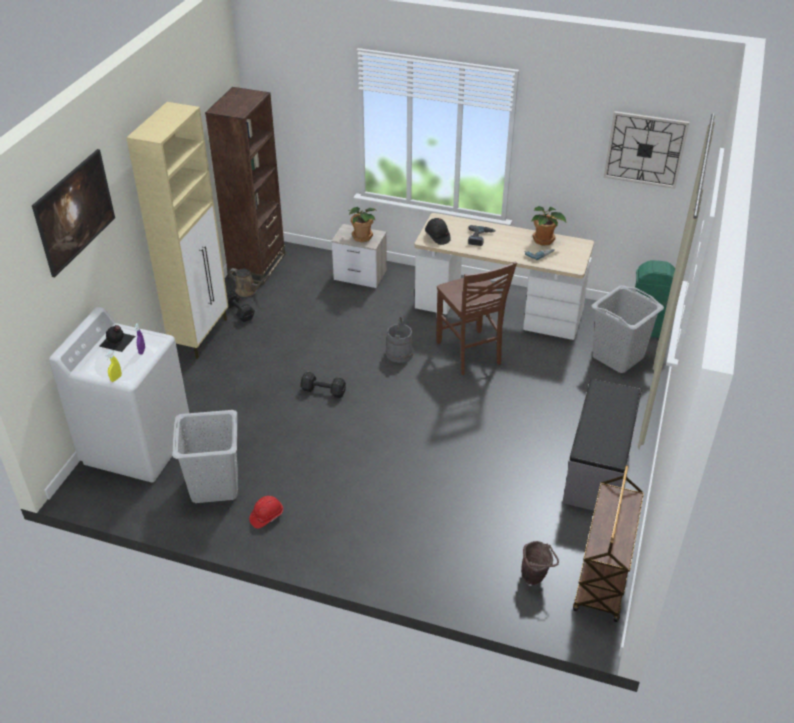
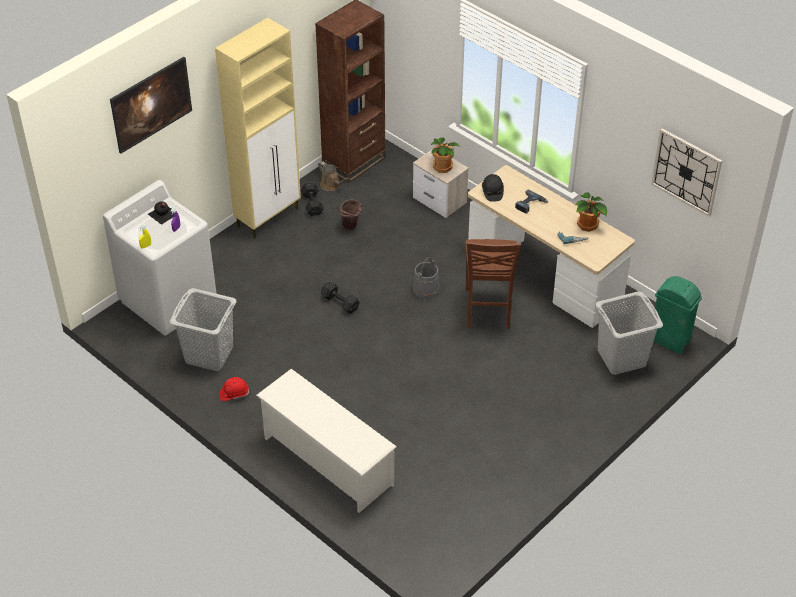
camera: 25 degrees right, 5 degrees up
brown bucket [521,541,559,585] -> brown bucket moved to [340,199,362,230]
grey bench [562,379,641,511] -> none
brown cart [573,465,644,622] -> none
none -> white shoe rack [256,369,397,513]

